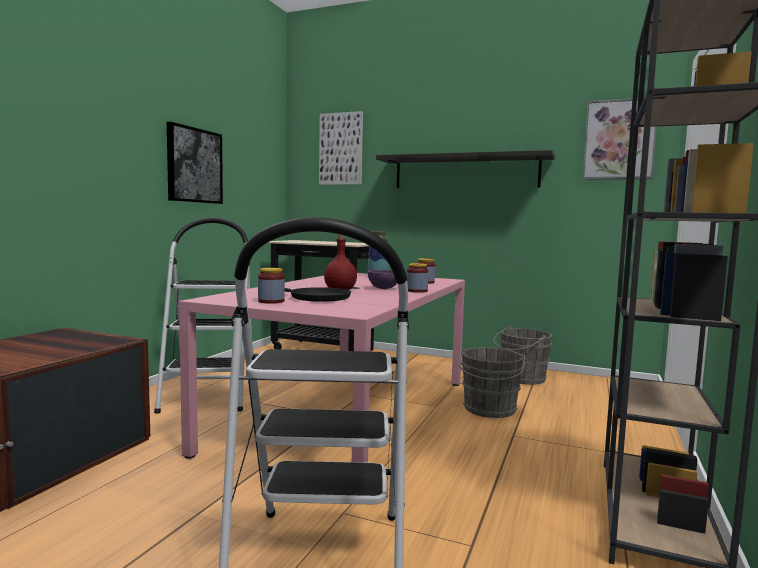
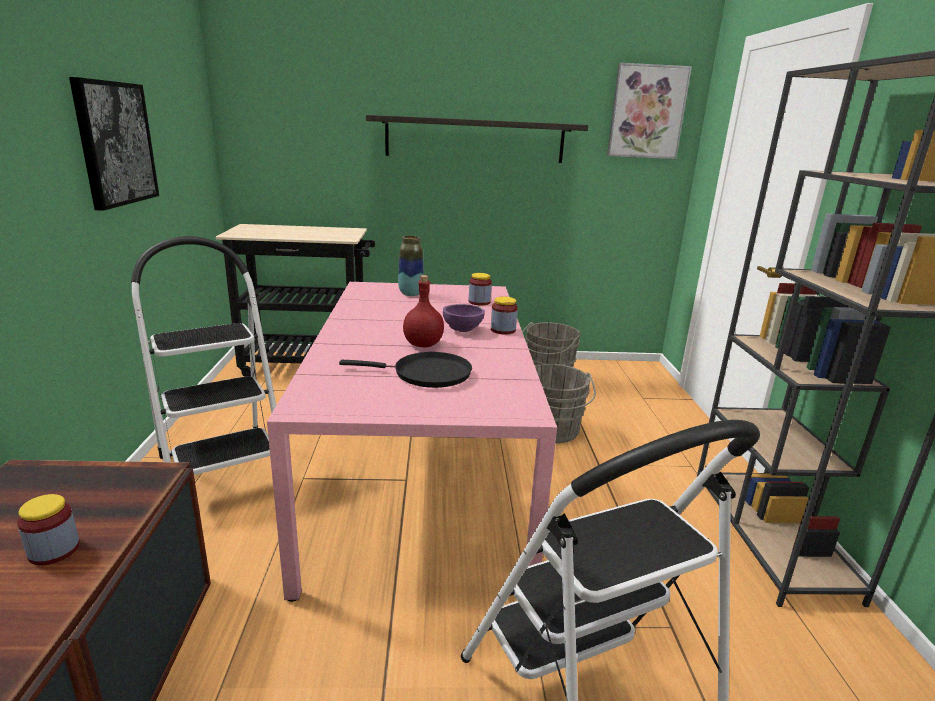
camera: 25 degrees left, 15 degrees up
jar [258,268,285,304] -> jar moved to [17,494,80,565]
picture [319,111,363,185] -> none

